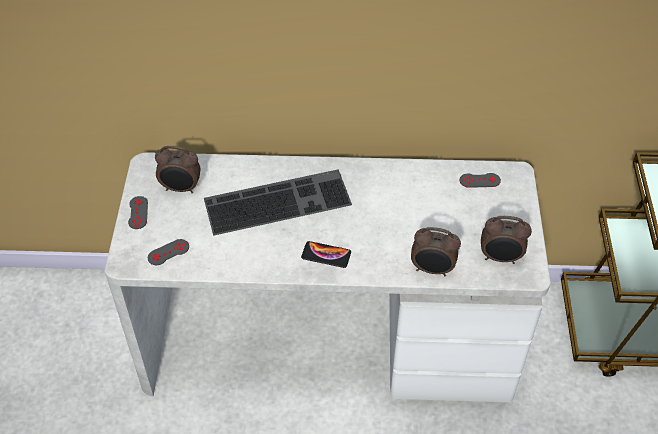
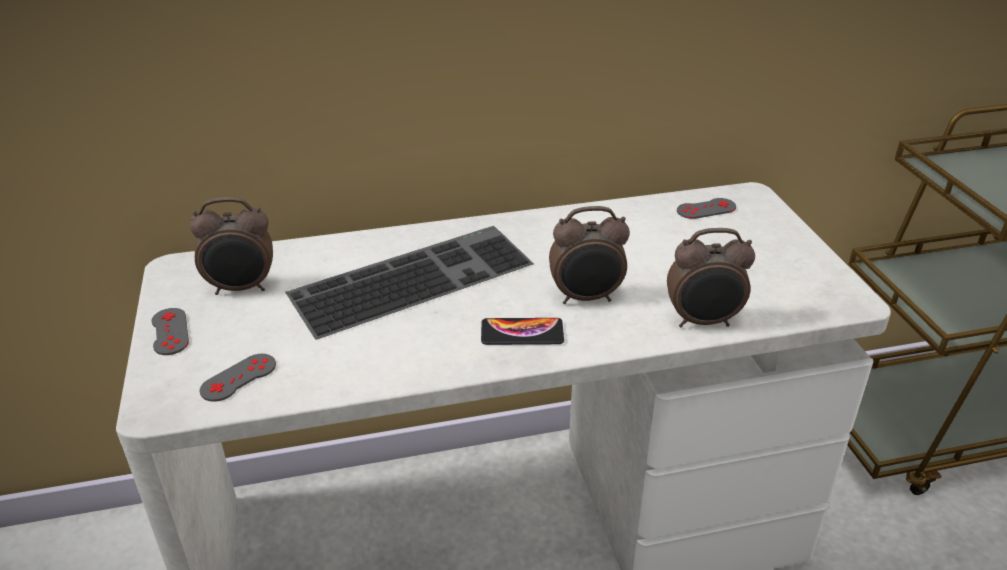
camera: 15 degrees left, 15 degrees down
alarm clock [481,216,532,264] -> alarm clock moved to [549,206,630,304]

